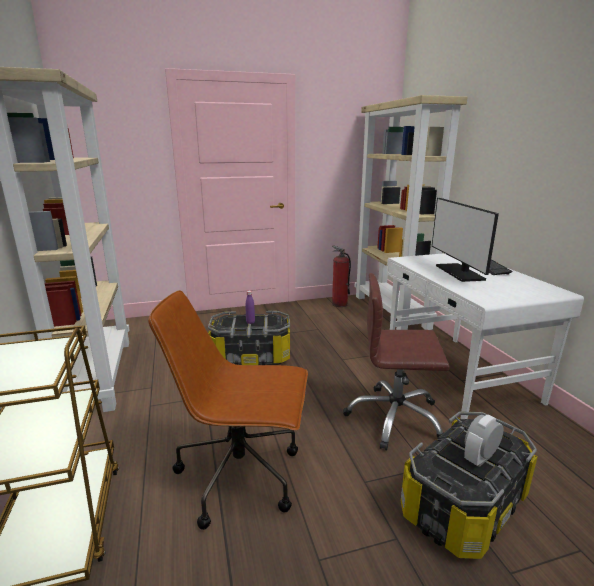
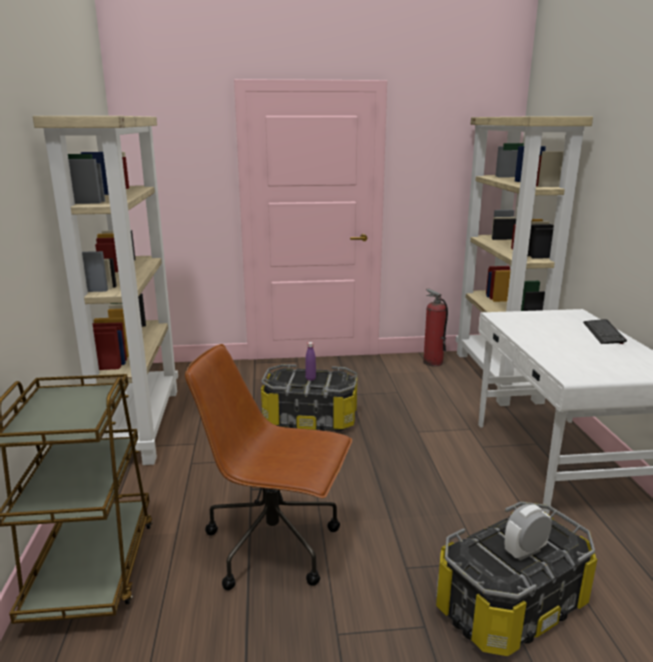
camera: 10 degrees right, 0 degrees up
brown office chair [343,273,450,451] -> none
monitor [432,198,499,282] -> none

